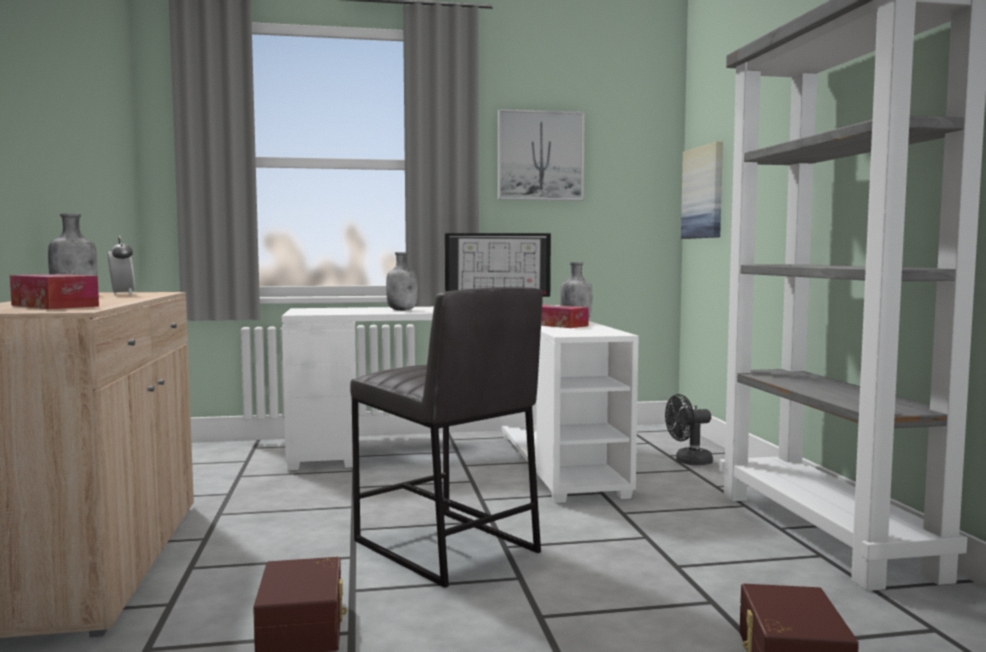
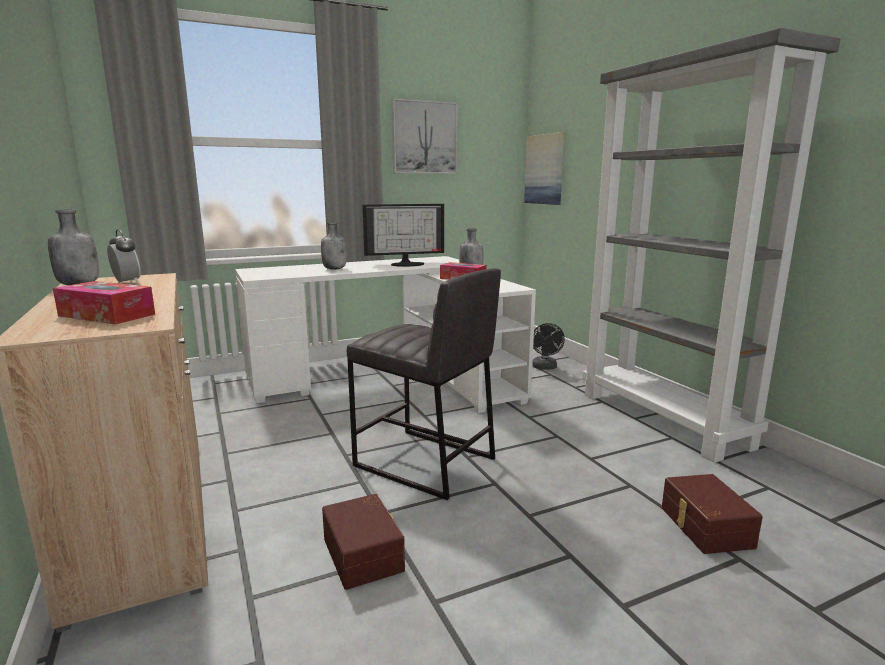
camera: 15 degrees left, 10 degrees up
black fan [665,394,713,465] -> black fan turned 60 degrees counterclockwise [532,323,565,370]

